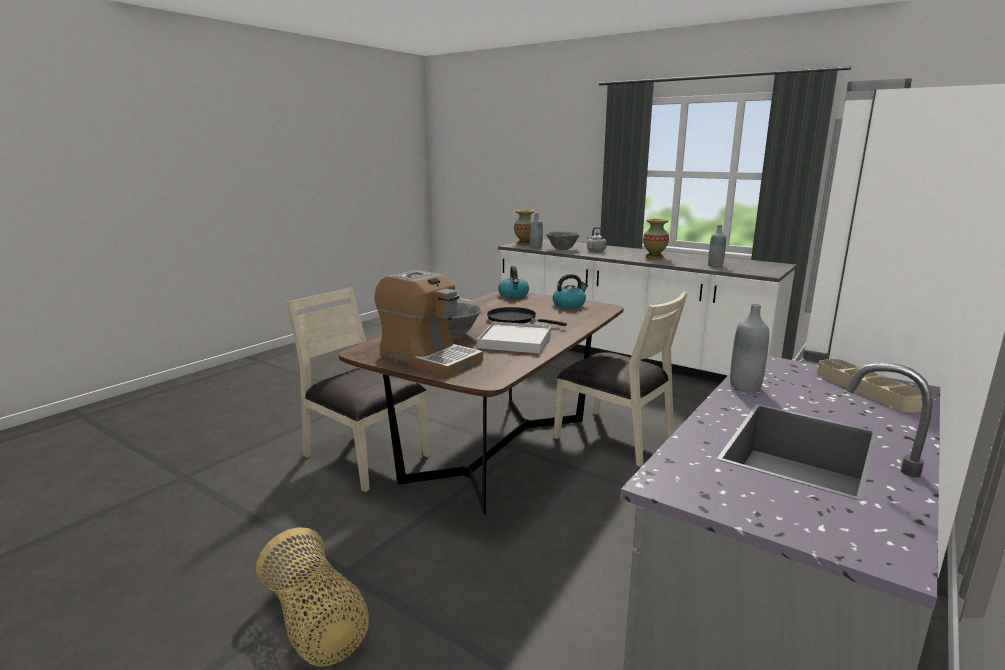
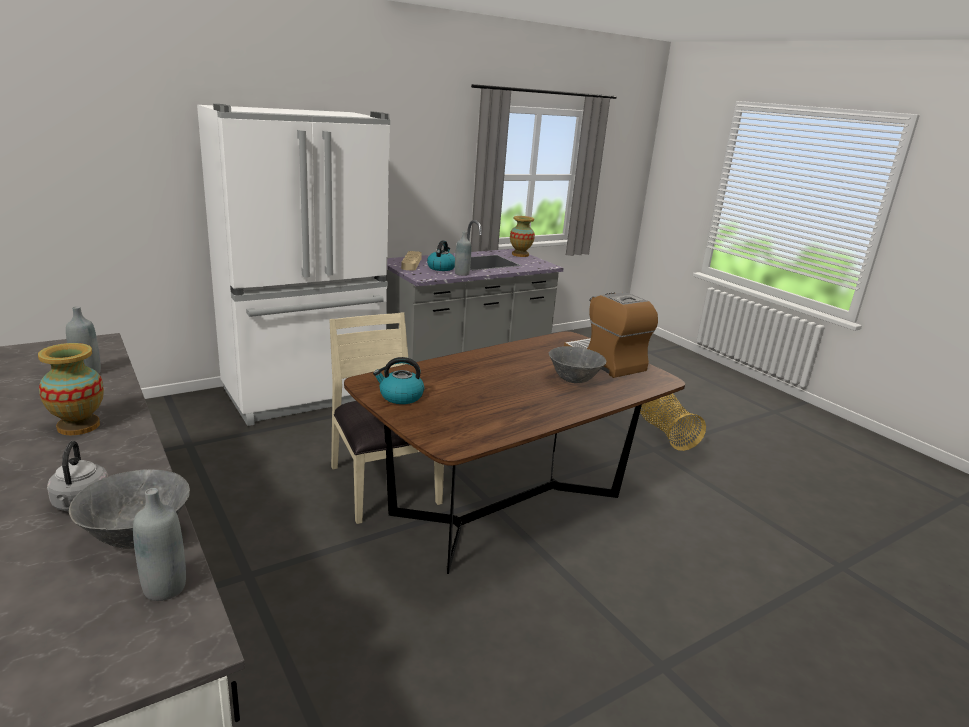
camera: 160 degrees left, 5 degrees up
beige chair [287,287,431,492] -> none
white tray [477,322,551,354] -> none
black frying pan [487,307,567,326] -> none
kettle [498,266,529,298] -> kettle moved to [427,240,455,271]
vase [514,210,534,245] -> vase moved to [510,216,535,257]

